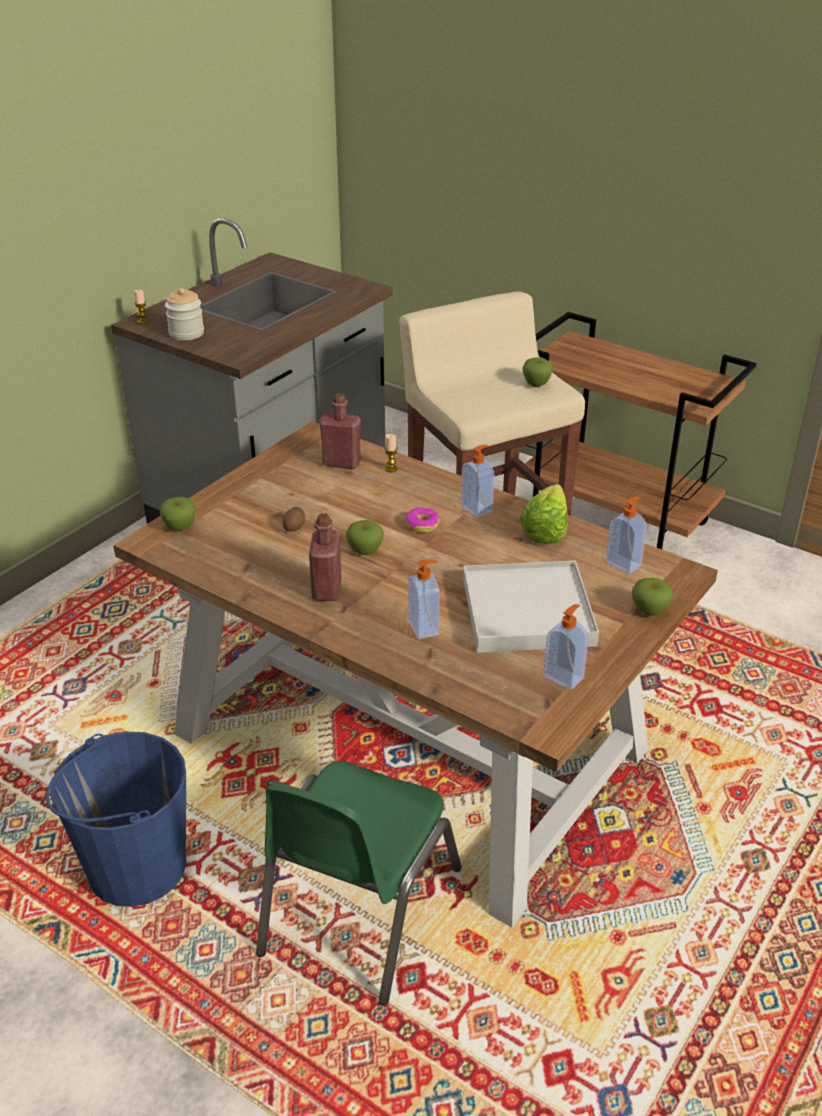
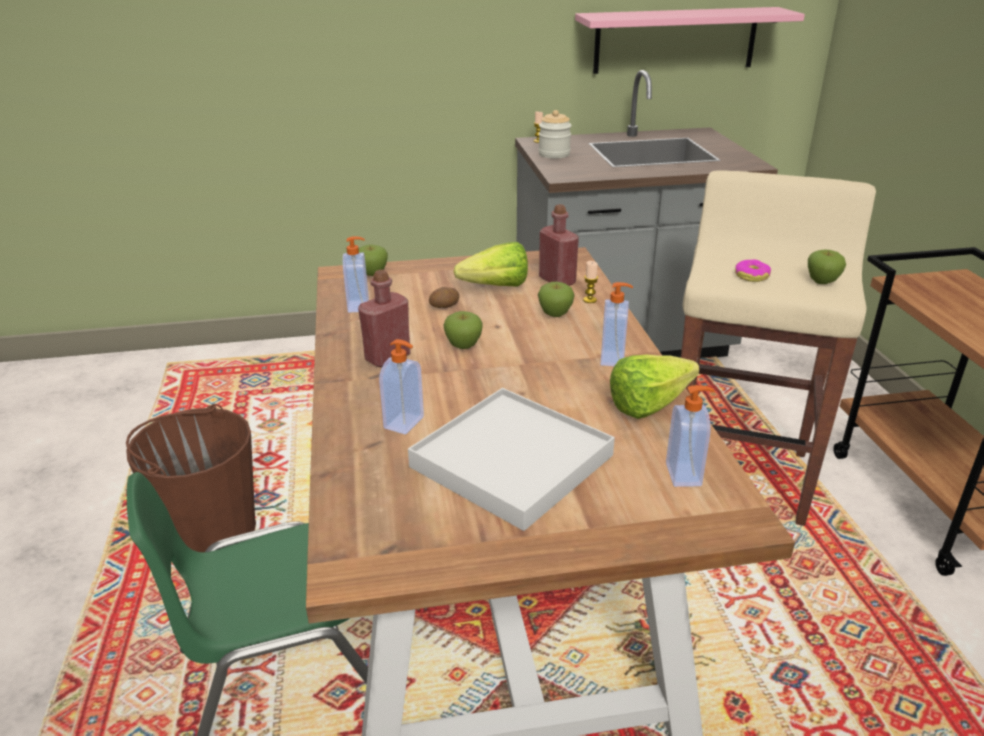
camera: 45 degrees right, 5 degrees down
blue bucket [46,732,187,907] -> brown bucket [126,404,256,552]
donut [405,507,440,533] -> donut moved to [735,260,771,282]
soap dispenser [543,604,589,690] -> soap dispenser moved to [343,237,369,313]
apple [632,578,673,616] -> apple moved to [538,282,575,317]
none -> lettuce [454,242,528,287]
none -> pink shelf [575,7,805,74]

